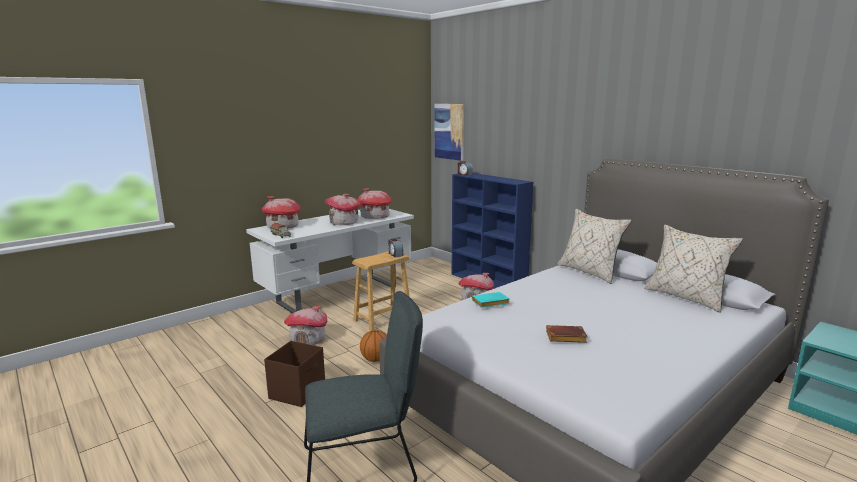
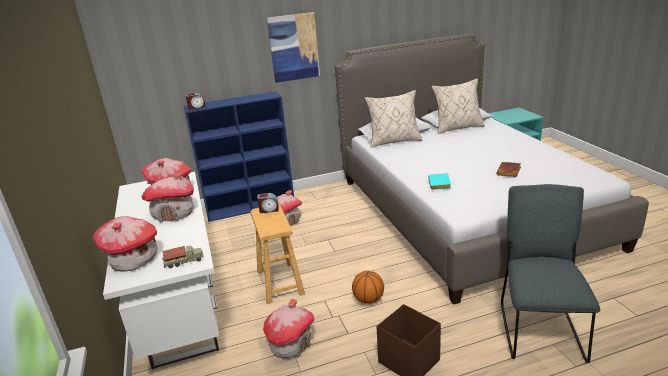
camera: 65 degrees left, 10 degrees up
picture [435,104,464,161] -> picture moved to [267,12,320,83]

